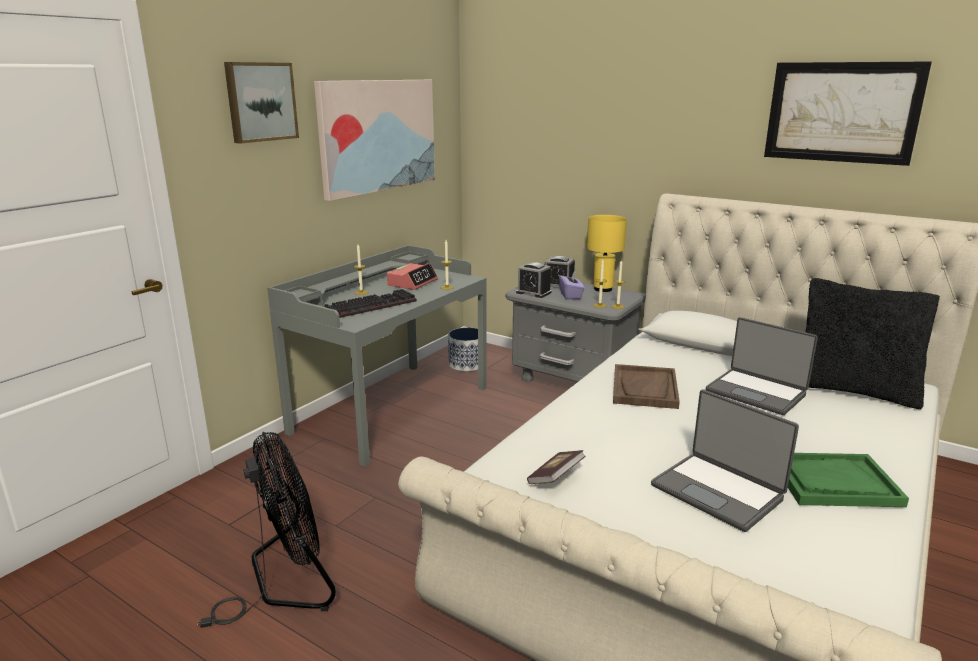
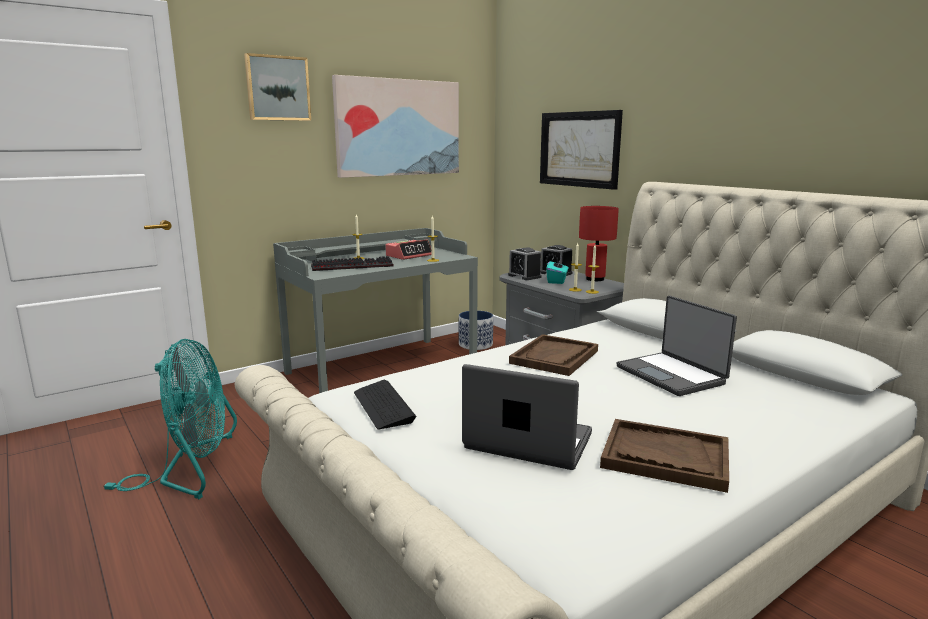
camera: 20 degrees right, 5 degrees down
black fan [197,432,336,628] -> turquoise fan [103,339,237,499]
book [527,450,585,484] -> keyboard [354,380,416,429]
purple tissue box [559,270,585,300] -> turquoise tissue box [546,256,568,284]
yellow table lamp [587,215,627,292] -> red table lamp [579,206,619,281]
laptop [651,390,799,532] -> laptop turned 135 degrees clockwise [462,364,592,470]
picture [764,61,932,166] -> picture moved to [540,110,623,190]
green tray [788,453,909,507] -> brown tray [600,419,729,493]
black pillow [806,278,940,409] -> none

